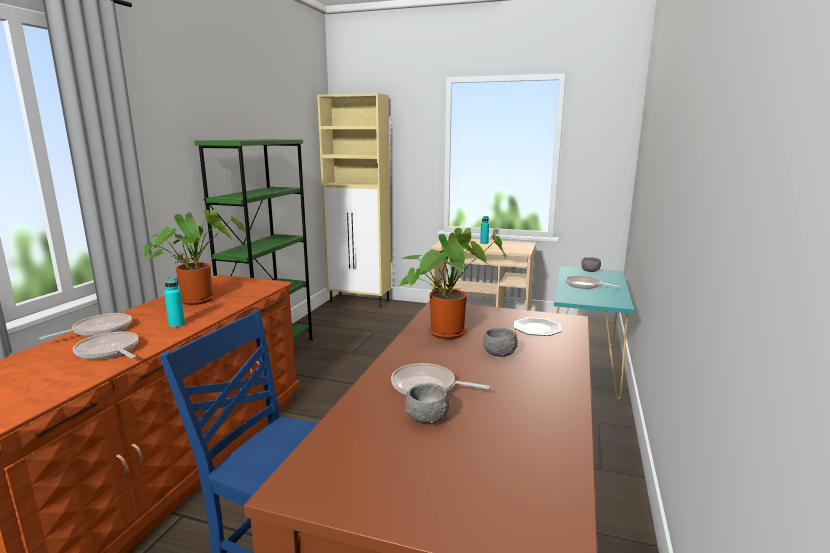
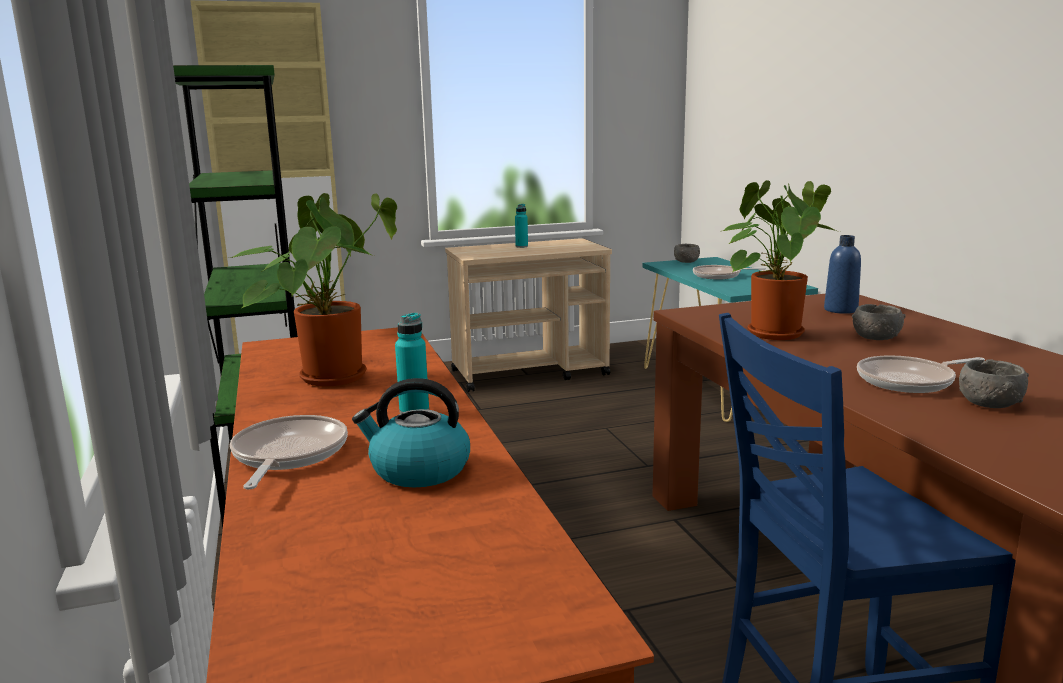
camera: 35 degrees left, 0 degrees up
frying pan [73,331,139,360] -> kettle [352,378,470,487]
plate [514,317,562,336] -> blue bottle [824,235,861,314]

